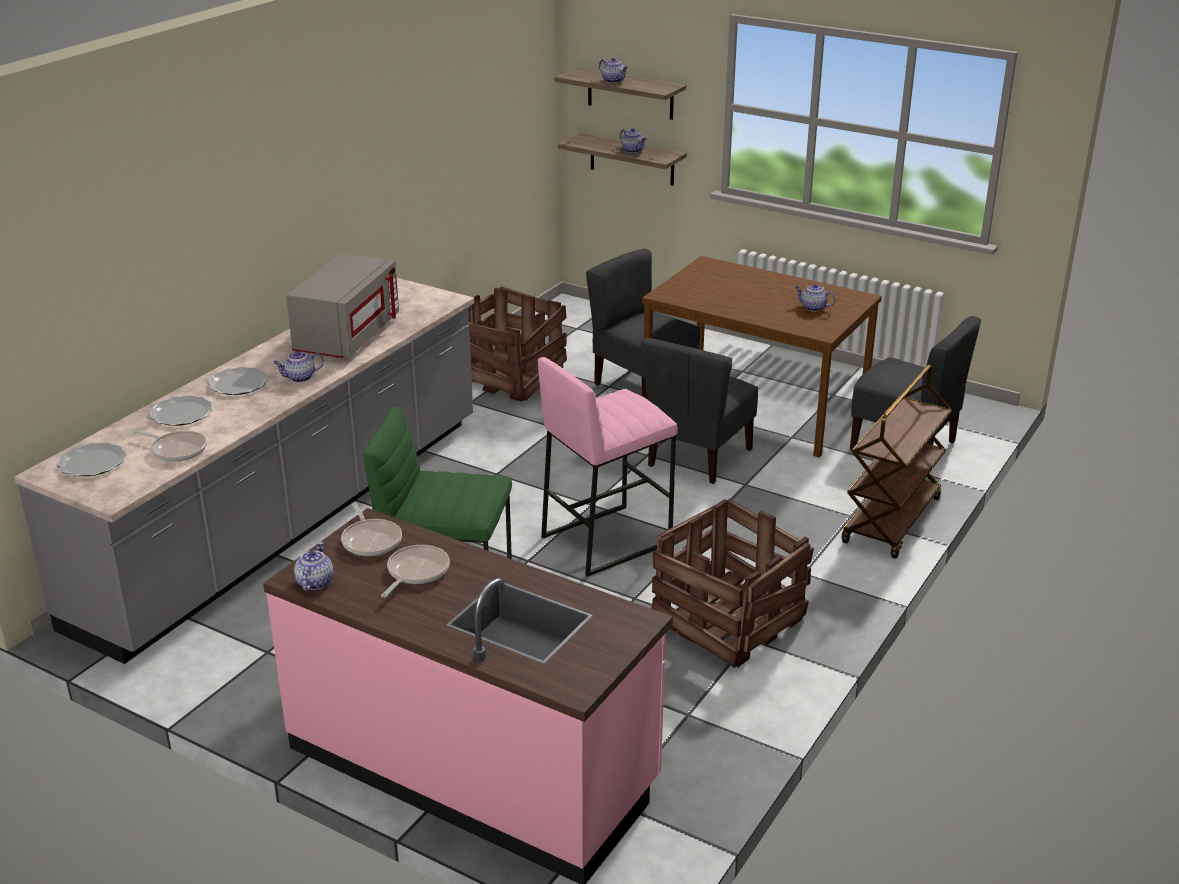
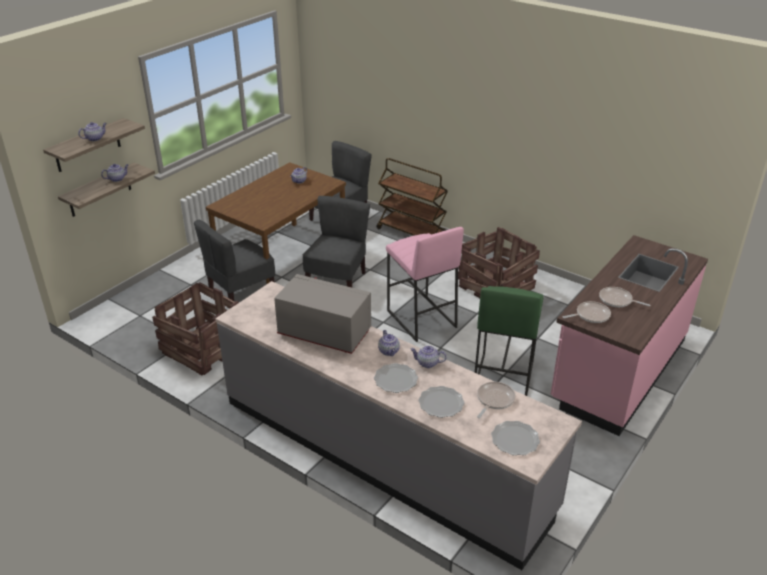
camera: 85 degrees left, 5 degrees up
teapot [294,542,334,591] -> teapot moved to [410,345,447,368]
grey chair [641,338,758,484] -> grey chair turned 105 degrees counterclockwise [302,196,370,288]

